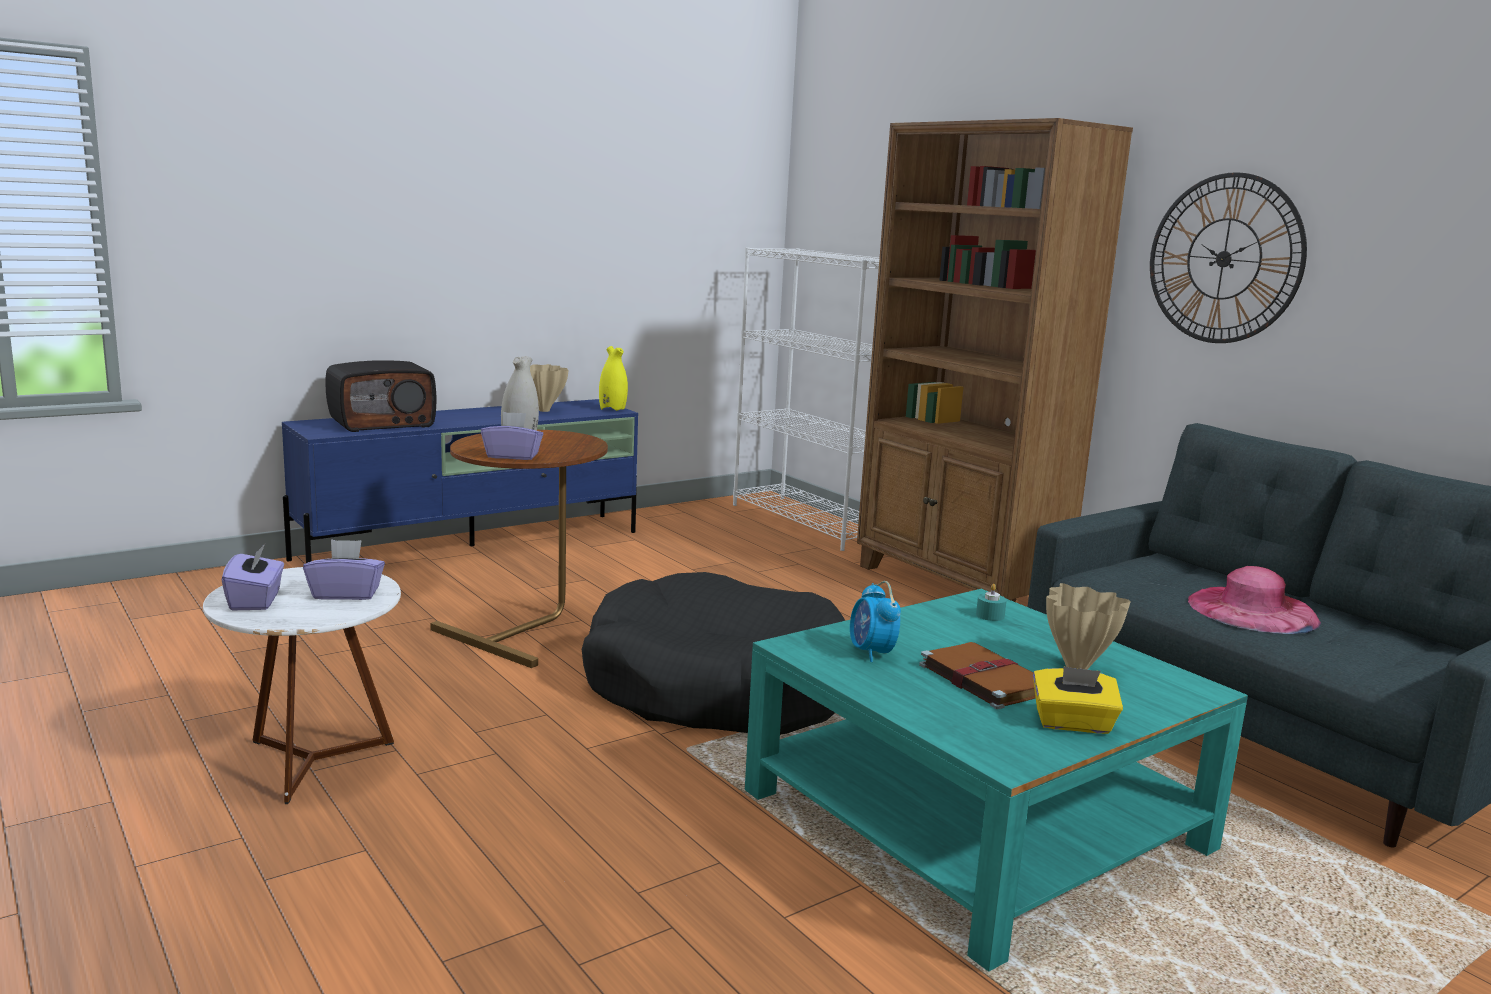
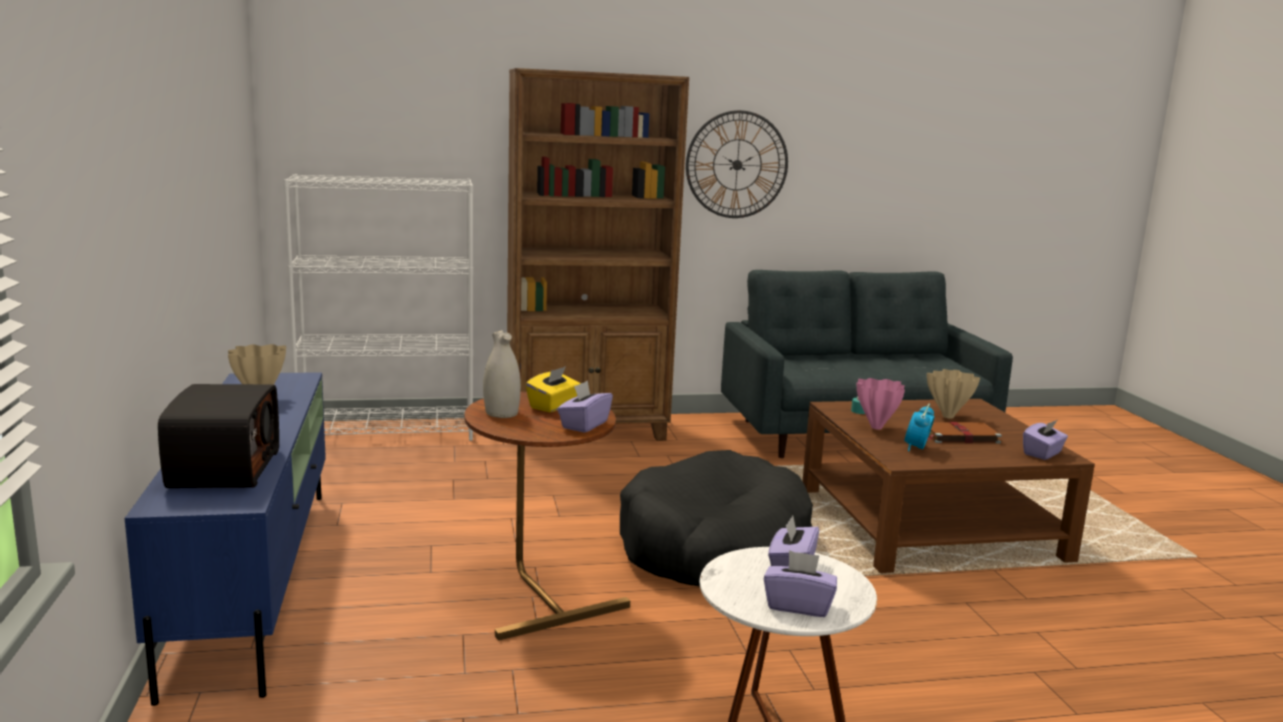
camera: 65 degrees left, 0 degrees up
yellow vase [599,346,628,411] -> none
turquoise coffee table [745,589,1248,972] -> brown coffee table [802,399,1095,573]
alarm clock [850,581,901,662] -> alarm clock turned 105 degrees clockwise [904,404,935,451]
yellow tissue box [1033,666,1123,734] -> yellow tissue box moved to [526,366,581,412]
pink hat [1188,566,1321,634] -> none
none -> pink vase [857,378,905,429]
none -> purple tissue box [1023,420,1068,460]

